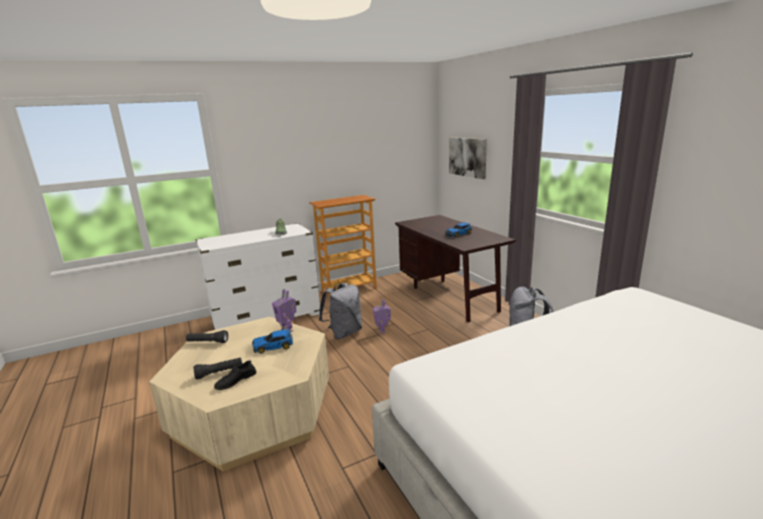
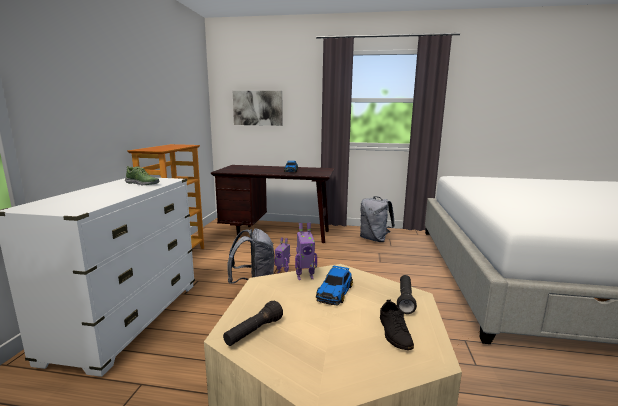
camera: 55 degrees left, 5 degrees down
black flashlight [194,357,242,379] -> black flashlight moved to [397,275,417,314]

